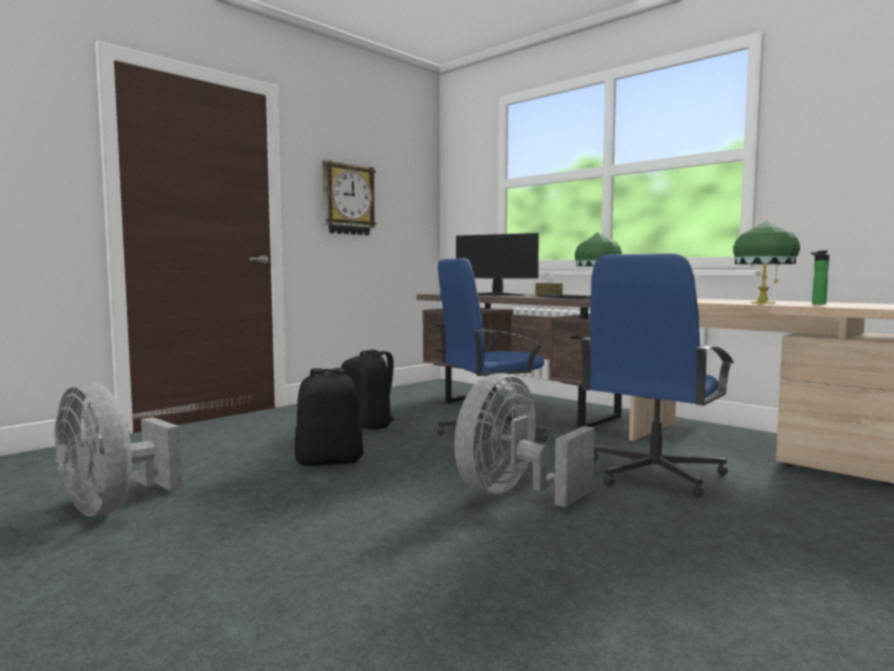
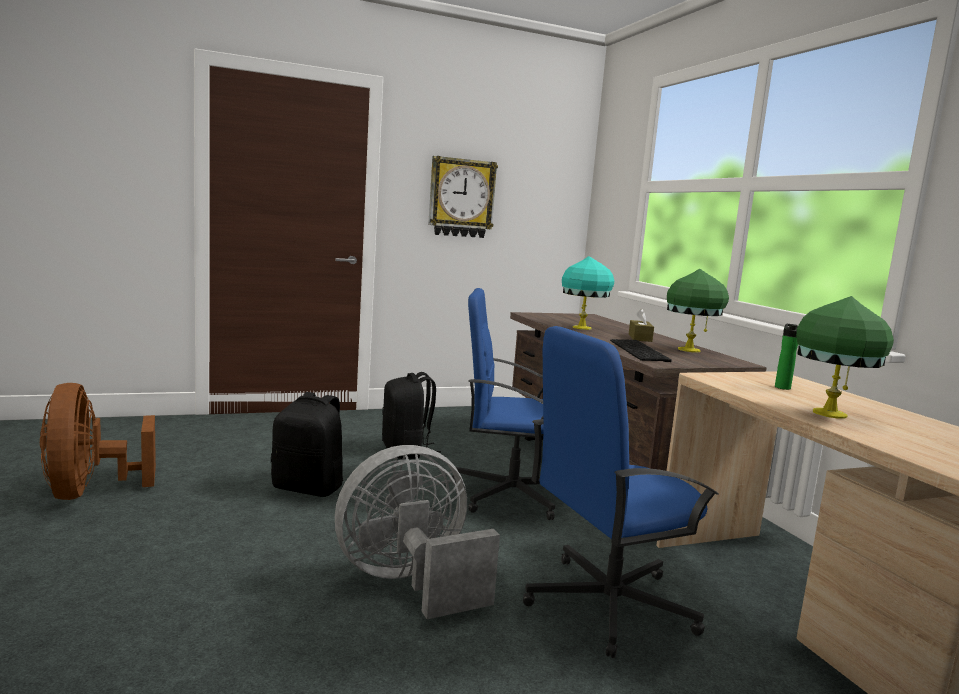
camera: 25 degrees right, 5 degrees up
grey fan [53,383,182,516] -> brown fan [40,383,156,500]
monitor [456,233,539,296] -> turquoise table lamp [562,256,614,330]
bottle [811,250,829,305] -> bottle moved to [775,324,798,390]

